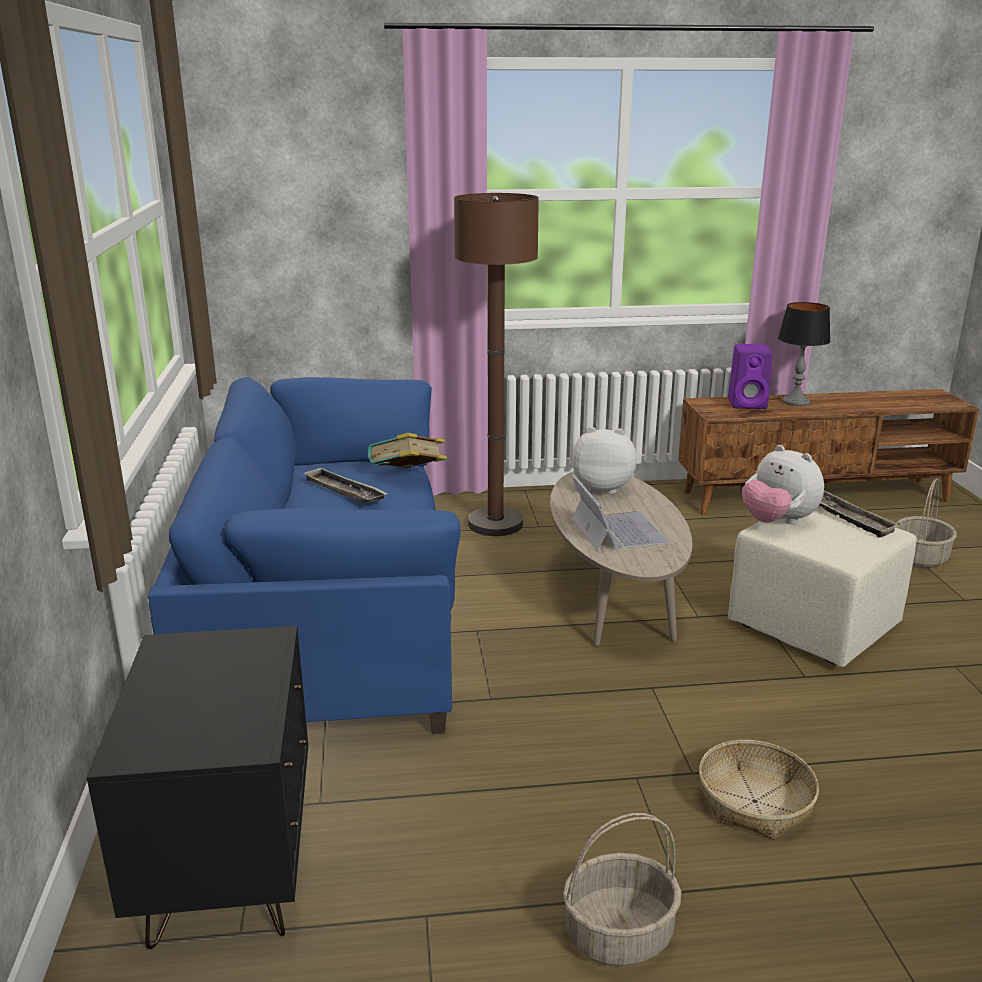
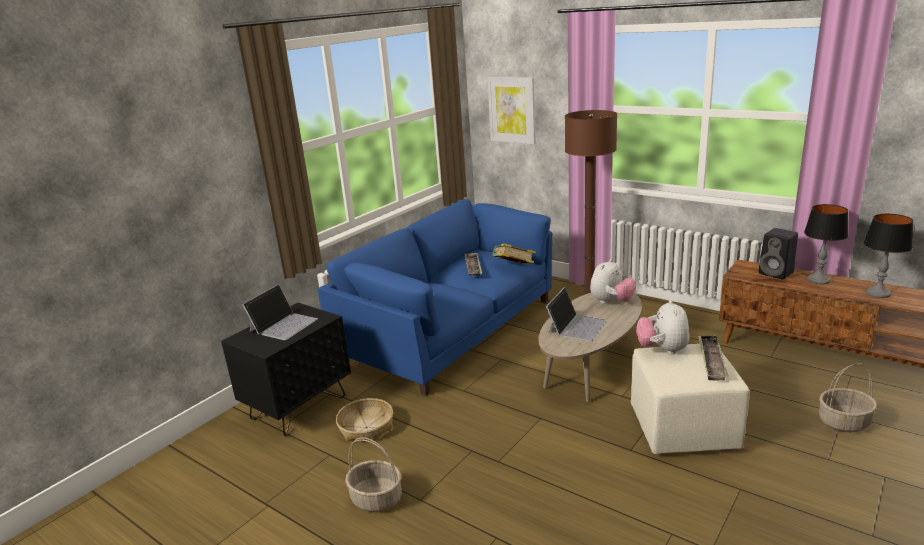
camera: 45 degrees right, 0 degrees up
plush toy [572,427,637,494] -> plush toy turned 75 degrees clockwise [590,259,636,304]
basket [699,740,819,840] -> basket moved to [336,398,393,442]
purple speaker [728,344,772,409] -> black speaker [758,228,798,279]
none -> laptop [242,284,318,340]
none -> picture [487,77,536,144]
none -> table lamp [864,214,913,298]

